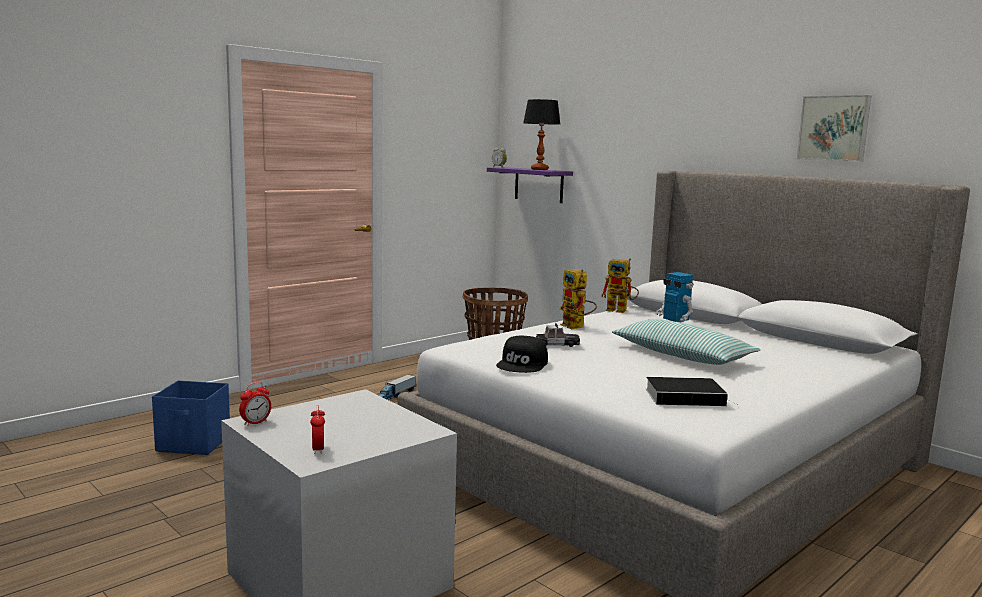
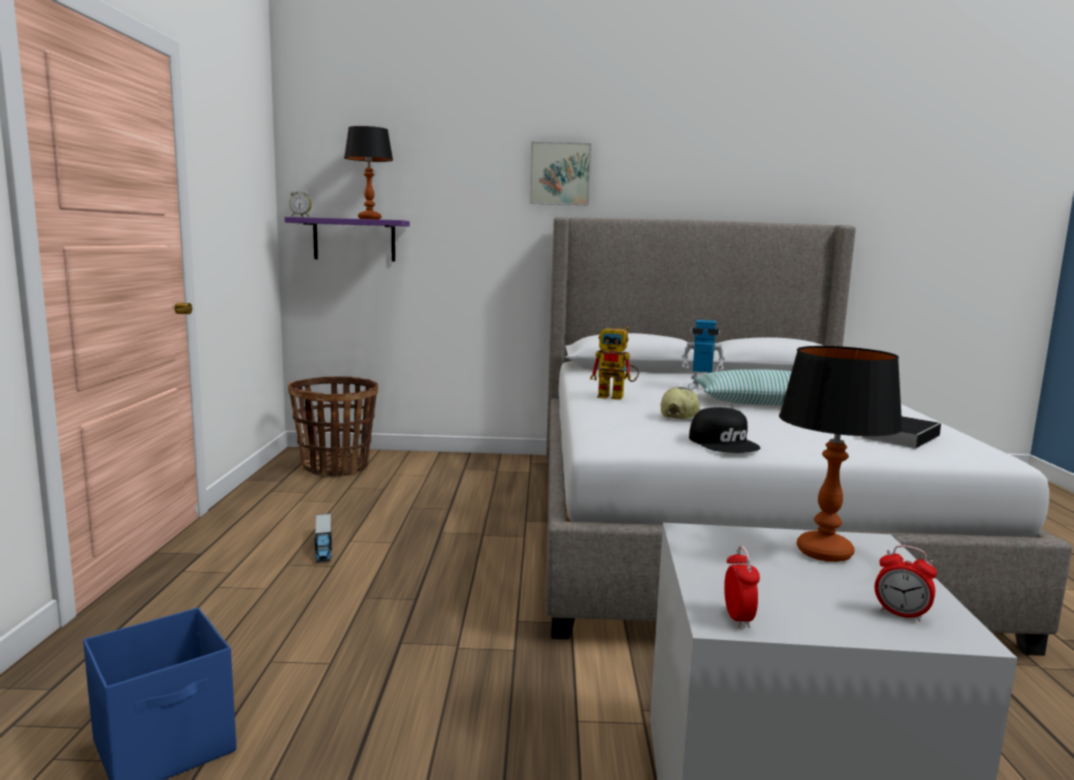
camera: 45 degrees left, 0 degrees up
toy car [536,323,580,347] -> cap [661,387,700,419]
toy robot [601,258,639,313] -> none
picture [797,95,871,162] -> picture moved to [529,141,591,205]
none -> table lamp [779,346,903,562]

